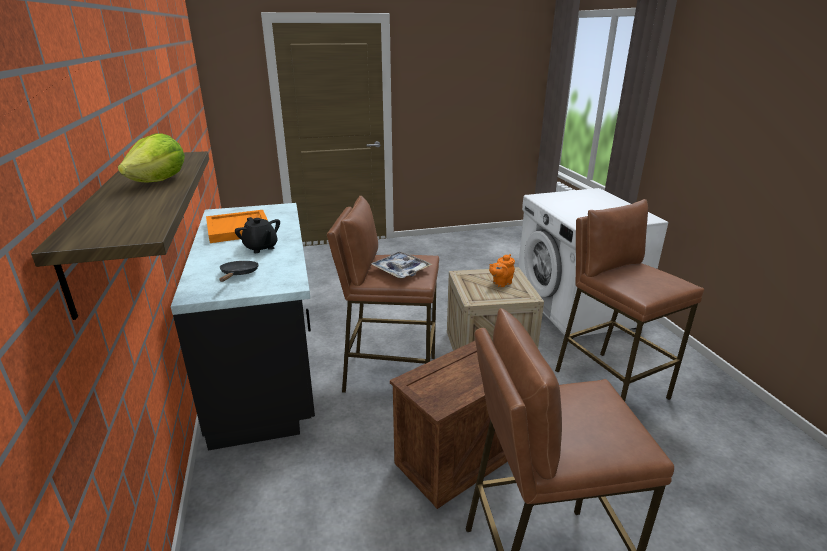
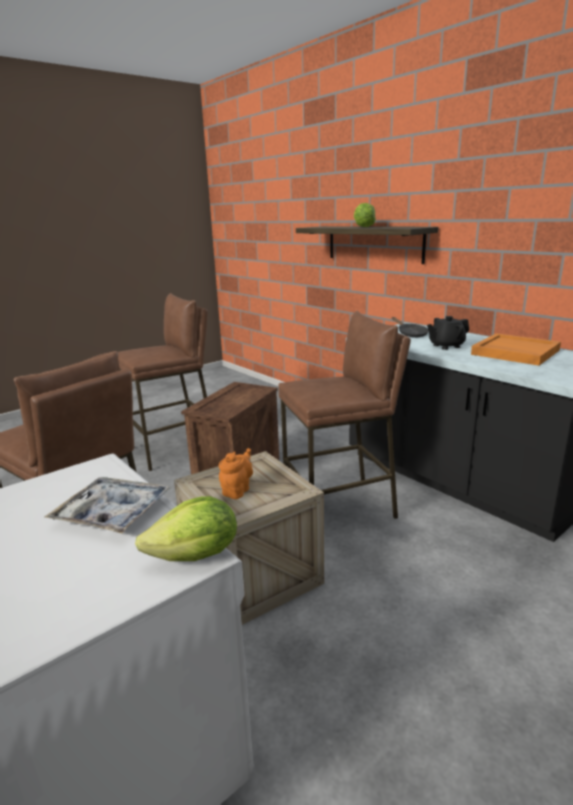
camera: 155 degrees right, 5 degrees down
black teapot [235,217,280,253] -> black teapot turned 45 degrees counterclockwise [427,316,469,350]
tray [371,252,433,278] -> tray moved to [45,477,172,534]
none -> lettuce [135,496,237,561]

